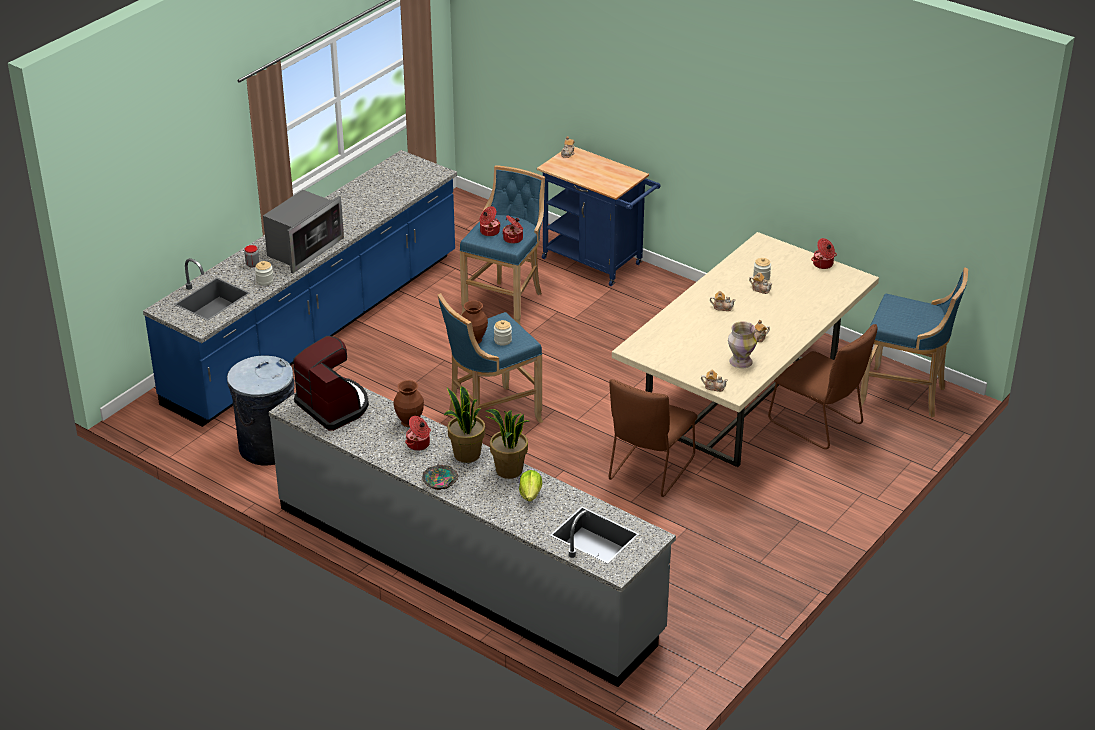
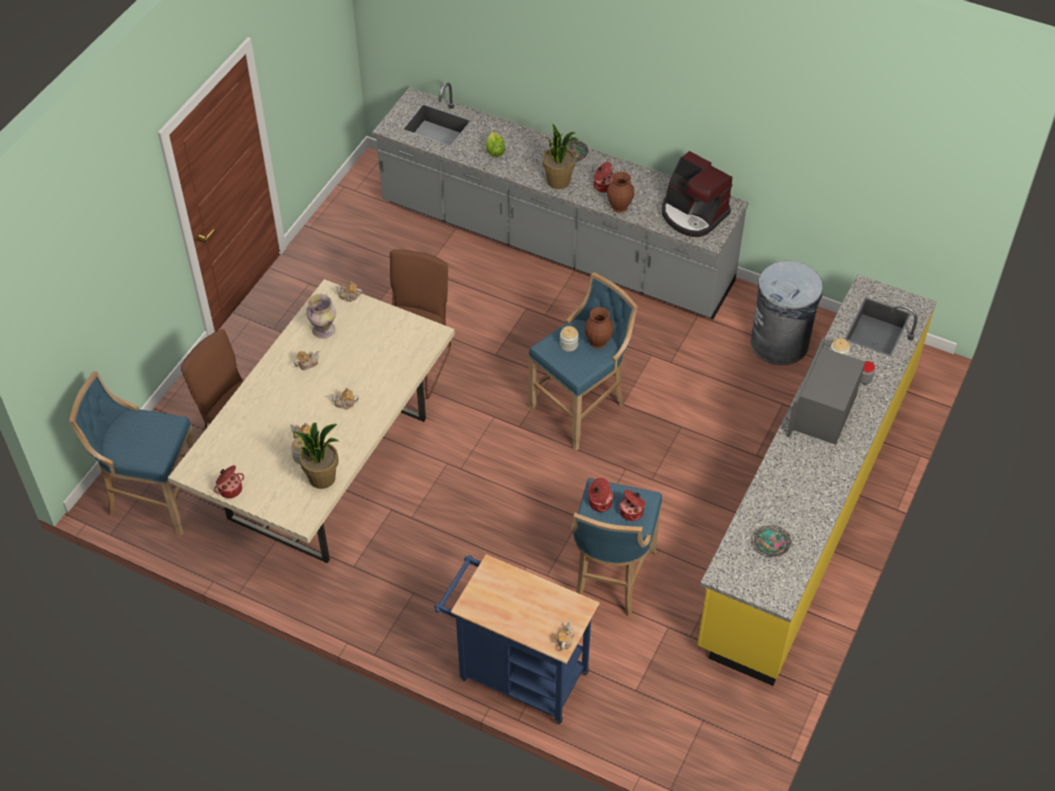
camera: 170 degrees right, 15 degrees up
blue counter [143,150,457,427] -> yellow counter [697,274,937,686]
potted plant [485,409,529,479] -> potted plant moved to [292,422,339,489]
none -> bowl [754,525,792,557]

